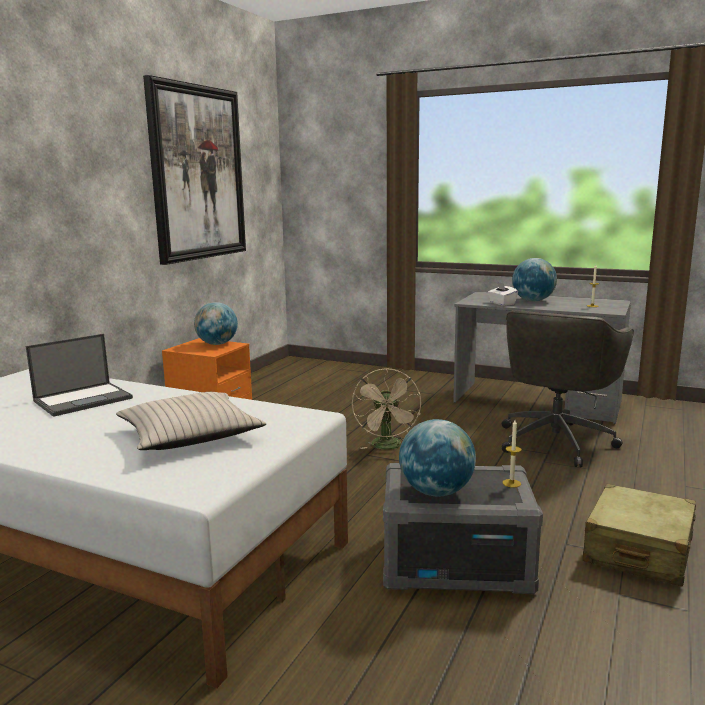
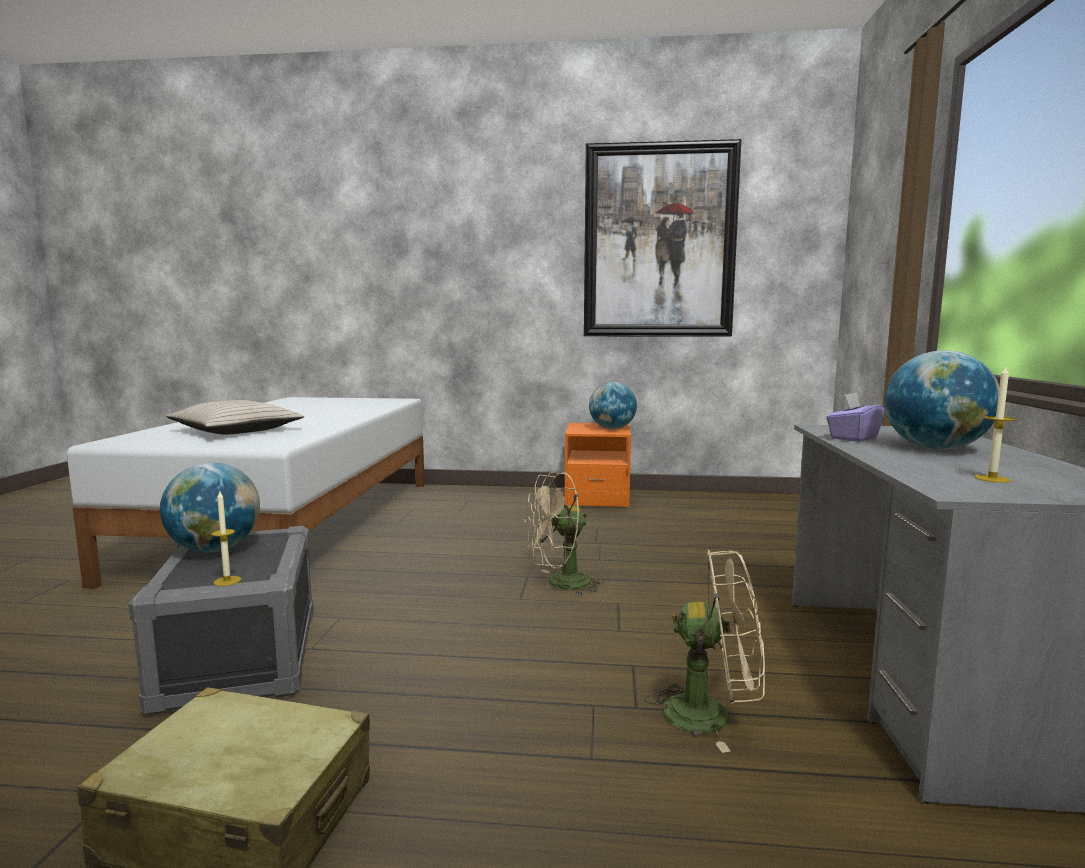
camera: 70 degrees right, 5 degrees down
laptop [26,334,133,417] -> none
white tissue box [488,282,518,306] -> purple tissue box [826,392,885,442]
grey office chair [502,310,634,467] -> beige fan [644,549,765,753]

